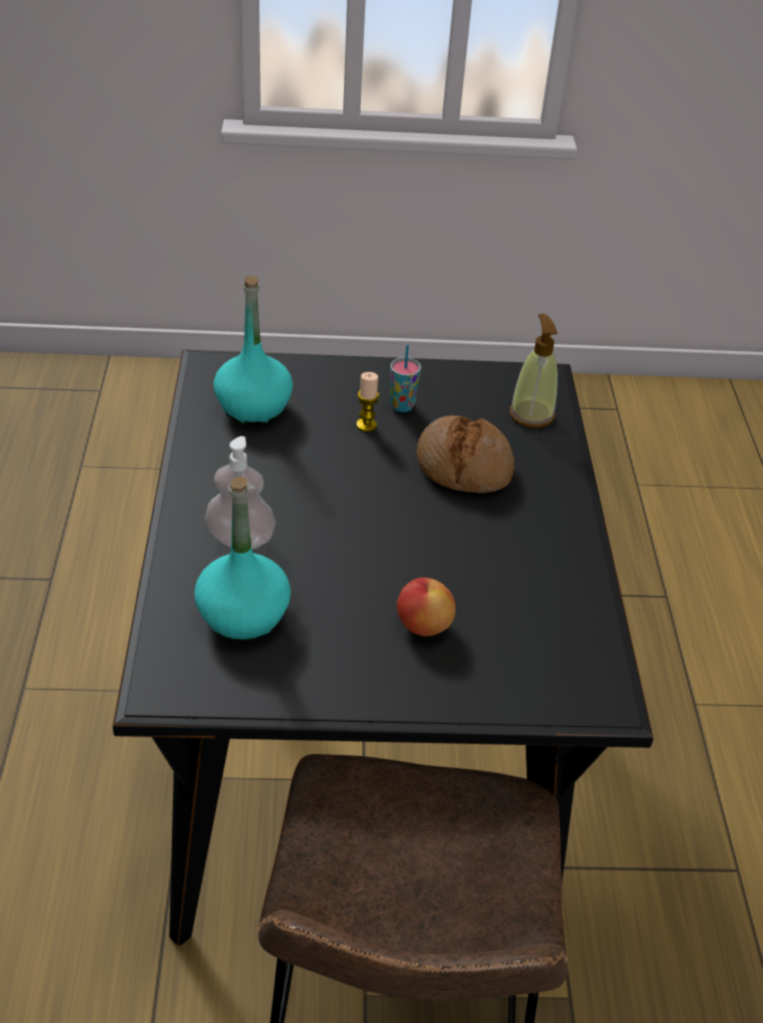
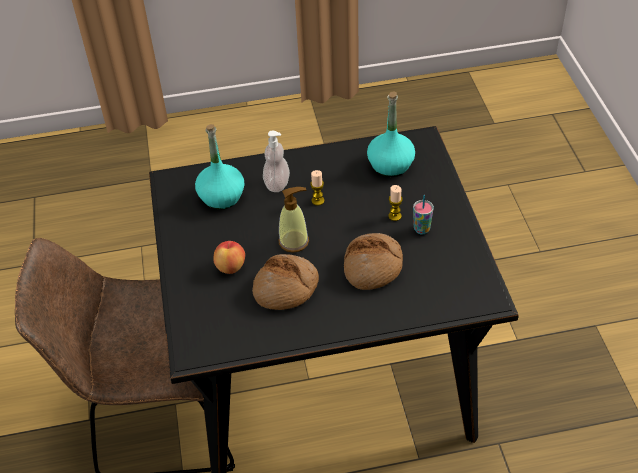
camera: 85 degrees right, 5 degrees up
soap dispenser [510,314,558,428] -> soap dispenser moved to [278,187,309,253]
none -> bread [252,254,319,310]
none -> candle [310,170,324,205]

